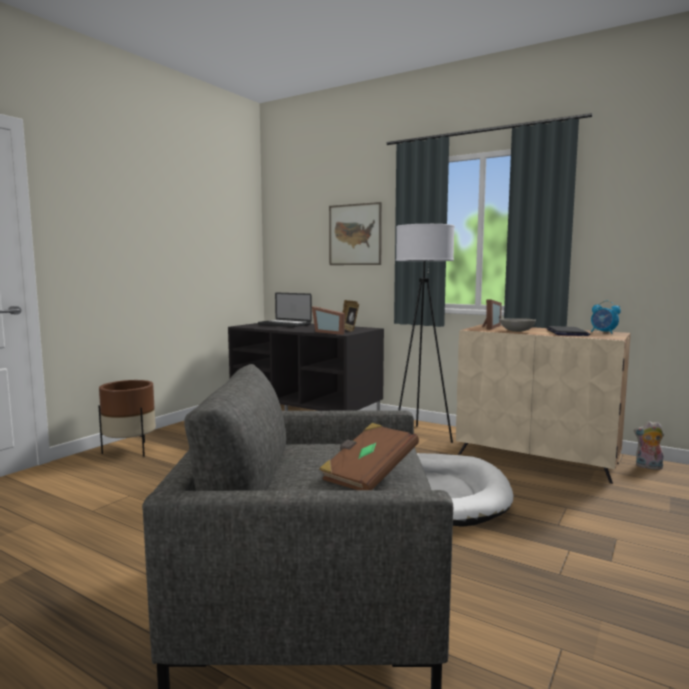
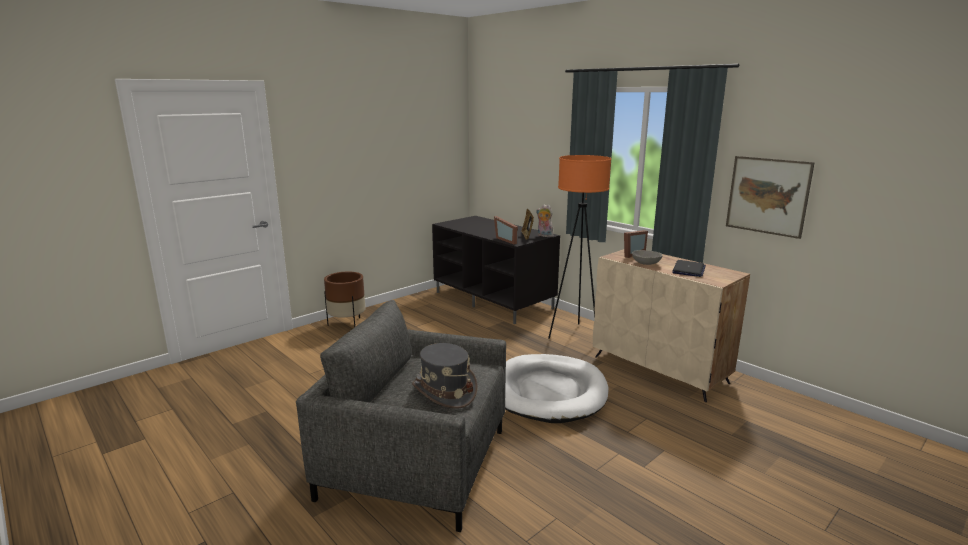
camera: 15 degrees right, 10 degrees up
laptop [258,292,312,327] -> none
brown book [319,423,419,490] -> grey hat [412,343,478,409]
picture [329,202,382,265] -> picture moved to [726,156,815,239]
white floor lamp [396,224,455,443] -> orange floor lamp [548,155,611,339]
alarm clock [591,300,621,334] -> none
plush toy [634,421,664,470] -> plush toy moved to [536,204,553,237]

